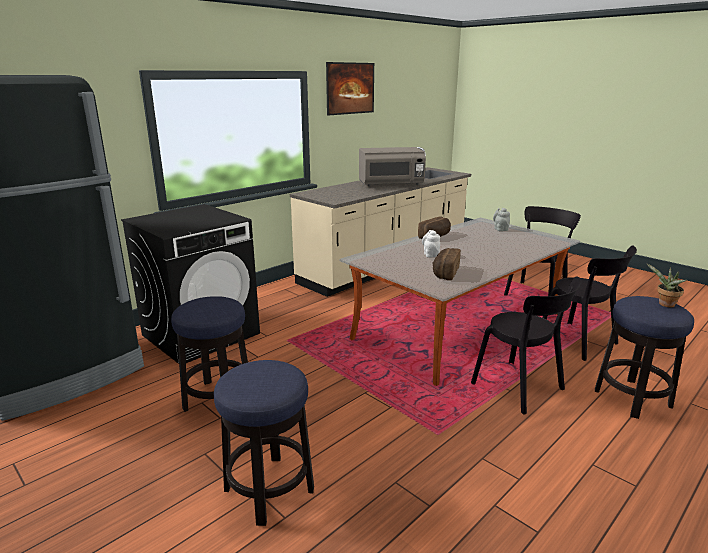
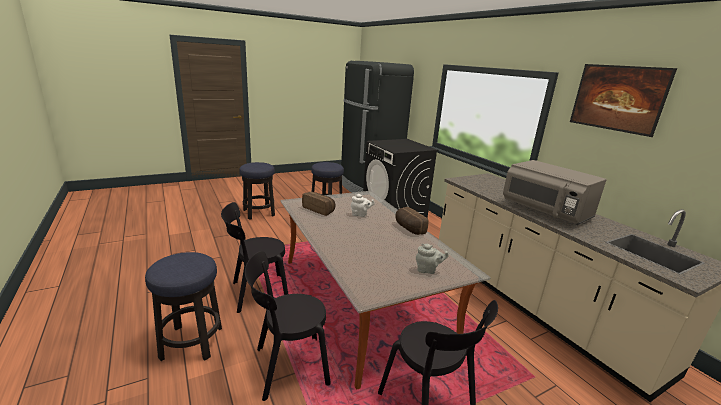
camera: 105 degrees right, 0 degrees up
grey microwave [359,147,426,186] -> grey microwave turned 45 degrees counterclockwise [503,160,606,225]
potted plant [647,264,687,308] -> none

